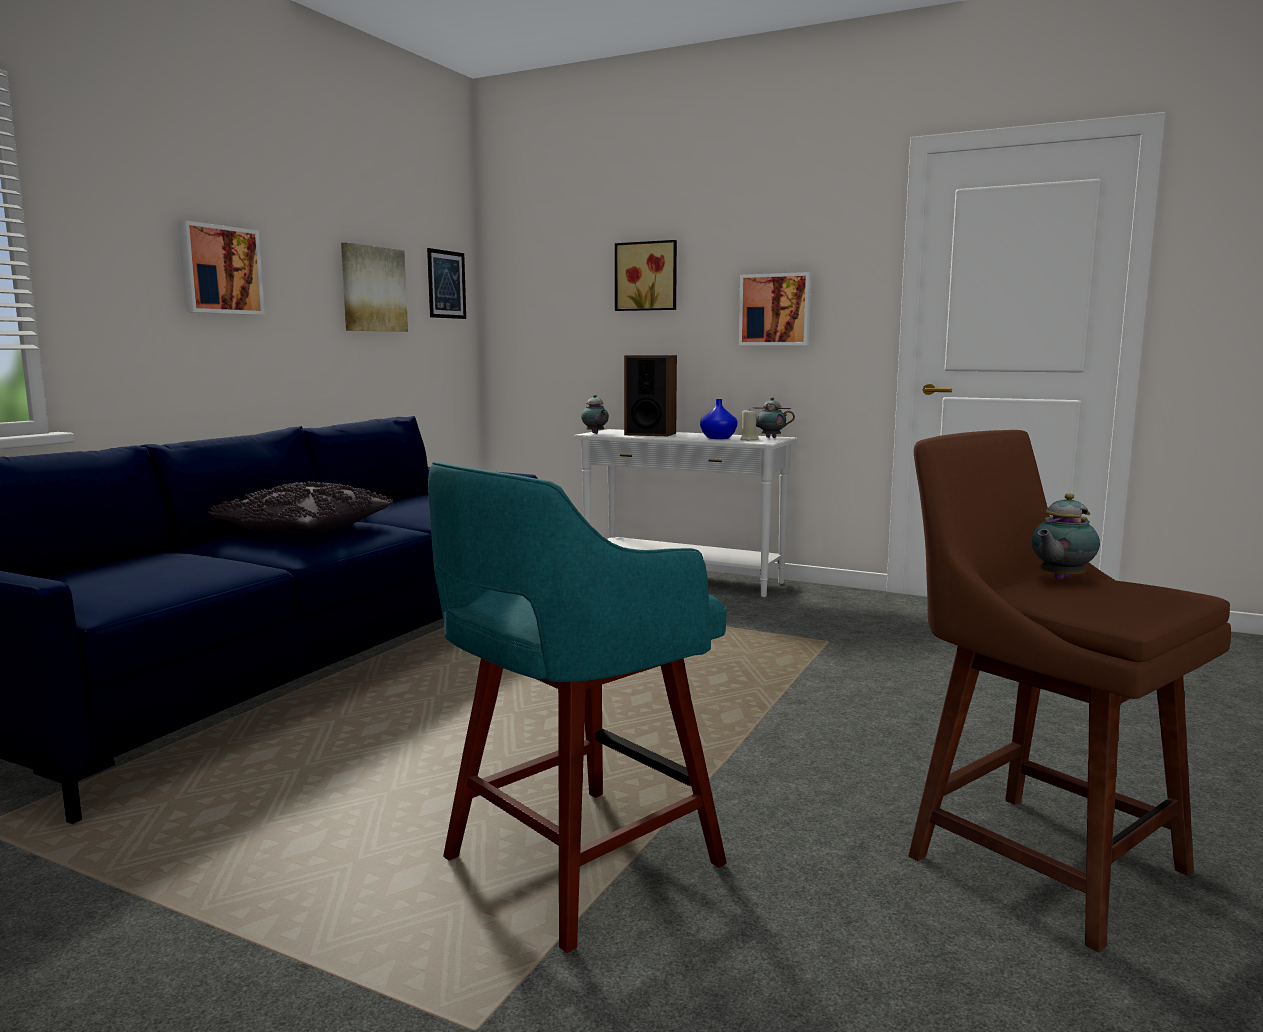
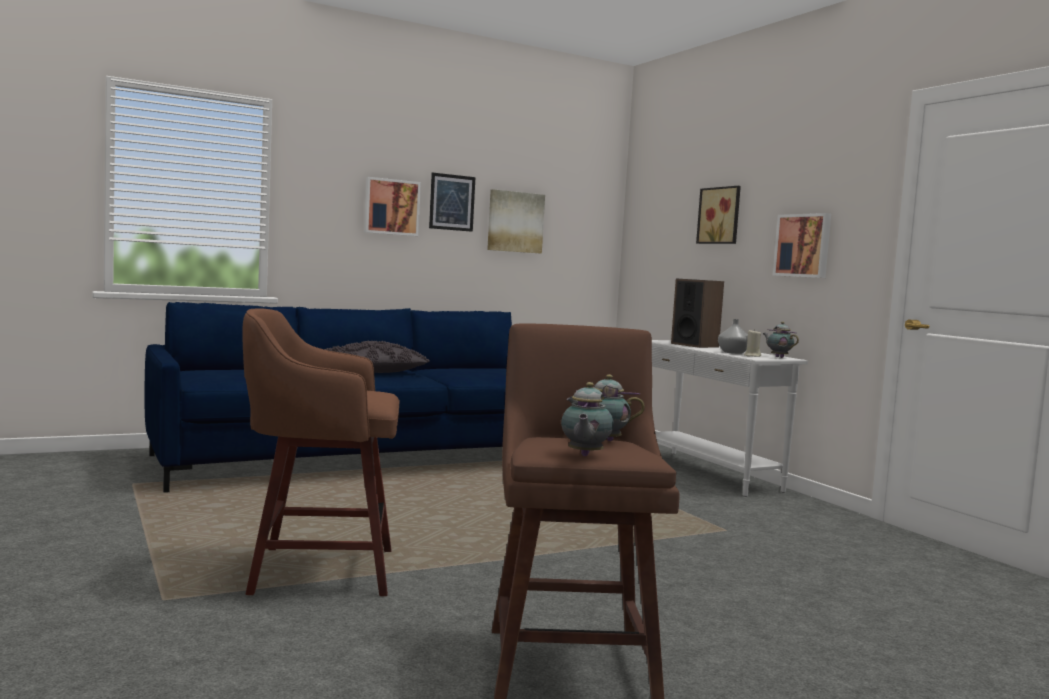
camera: 35 degrees right, 5 degrees down
picture [427,248,466,319] -> picture moved to [429,172,475,232]
turquoise stool [428,462,727,953] -> brown stool [242,308,400,596]
teapot [581,395,609,434] -> teapot moved to [561,382,614,456]
blue vase [700,399,738,439] -> grey vase [718,319,748,354]

